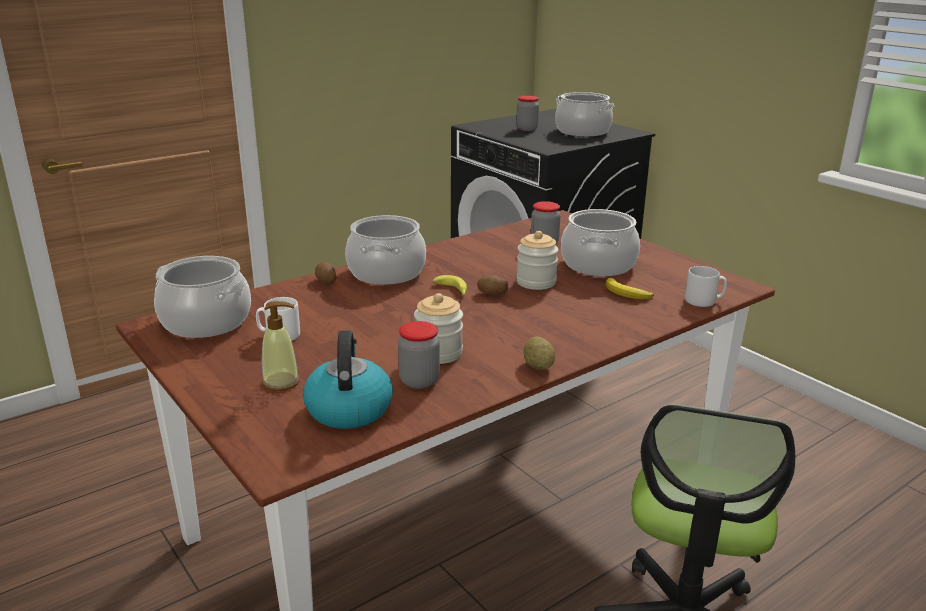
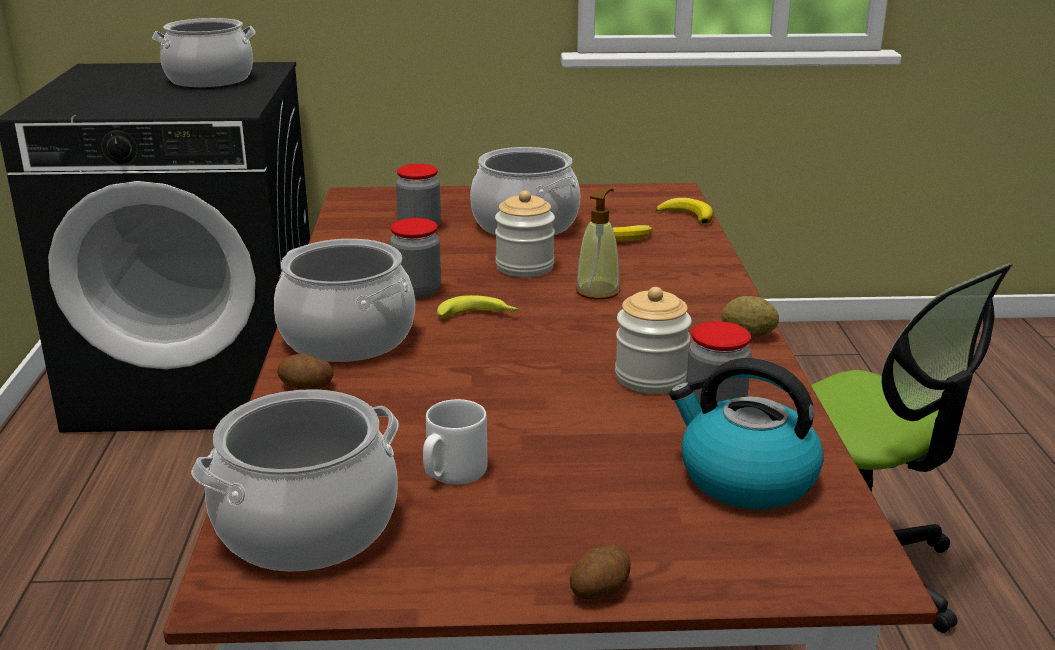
camera: 55 degrees left, 0 degrees up
soap dispenser [262,301,300,391] -> soap dispenser moved to [576,188,620,300]
potato [477,275,509,295] -> potato moved to [570,544,630,600]
jar [516,96,539,131] -> jar moved to [390,218,441,299]
grey mug [685,266,727,307] -> banana [656,198,713,224]

